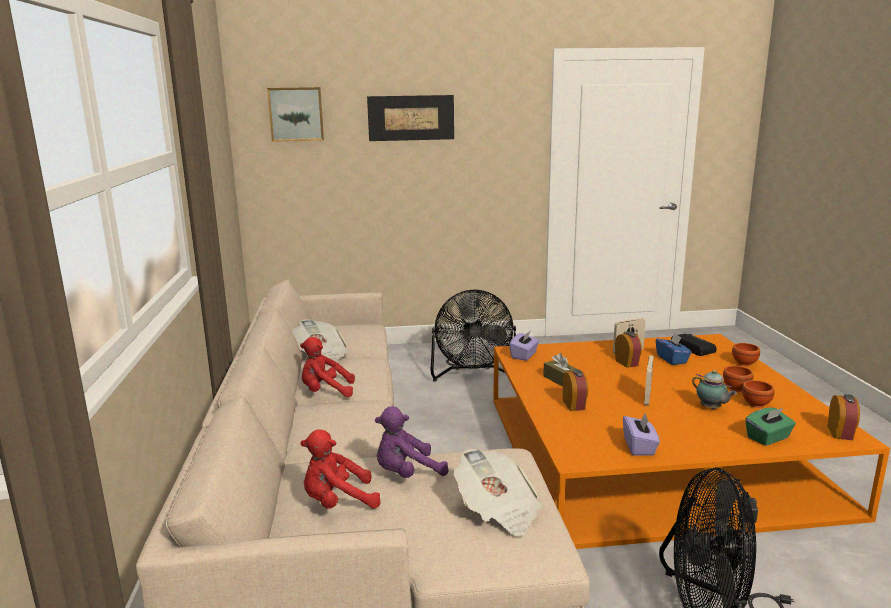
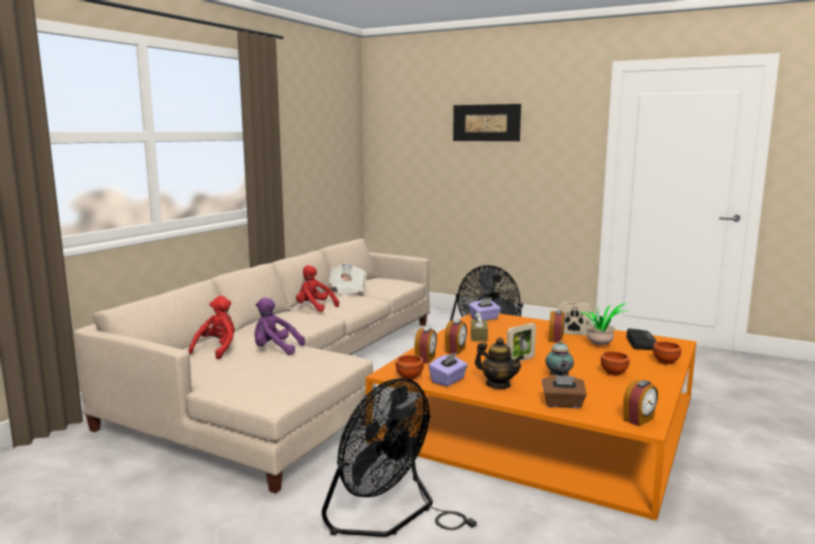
camera: 35 degrees right, 5 degrees down
picture [267,87,324,142] -> none
red plush toy [300,429,381,509] -> red plush toy turned 90 degrees clockwise [188,296,235,359]
newspaper [454,448,543,537] -> none
blue tissue box [656,333,692,365] -> potted plant [580,303,630,346]
brown bowl [742,380,774,408] -> brown bowl moved to [396,355,424,380]
green tissue box [746,407,796,446] -> brown tissue box [542,375,587,408]
none -> alarm clock [415,327,437,364]
none -> teapot [475,337,524,389]

